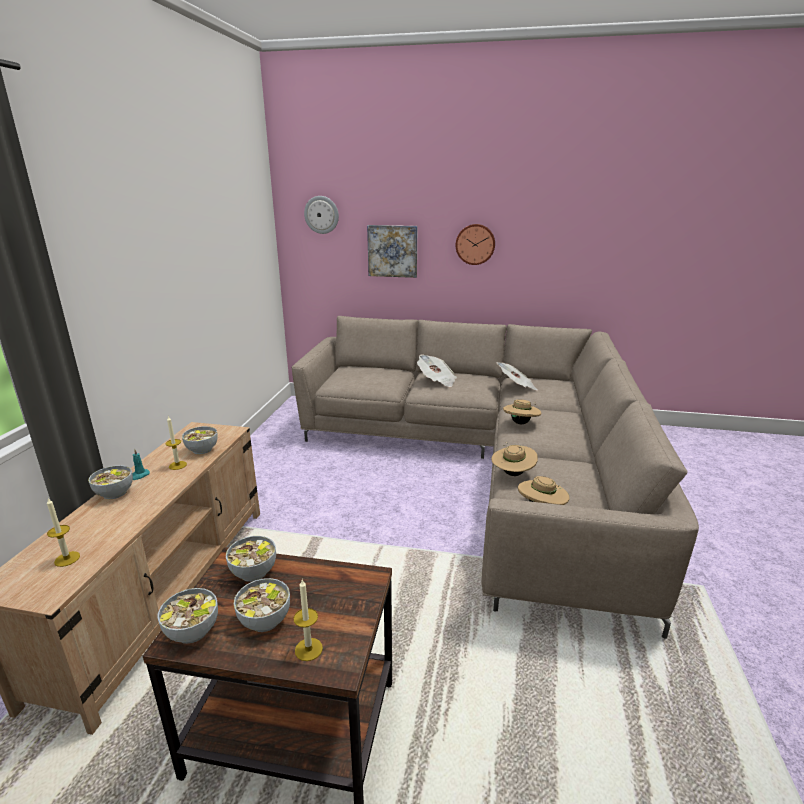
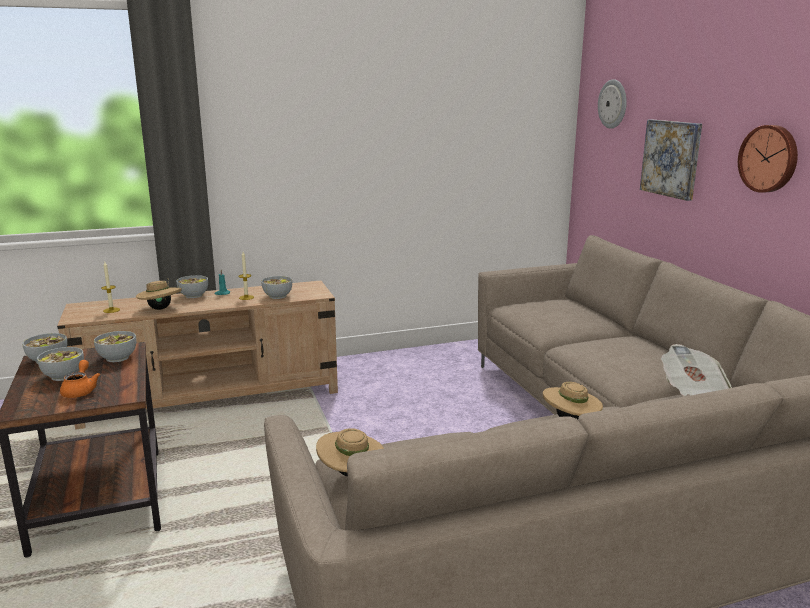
camera: 60 degrees right, 5 degrees down
candle [293,580,323,661] -> none
newspaper [417,354,457,387] -> none
beige hat [491,442,538,476] -> beige hat moved to [136,281,182,310]
none -> orange teapot [60,360,100,398]

